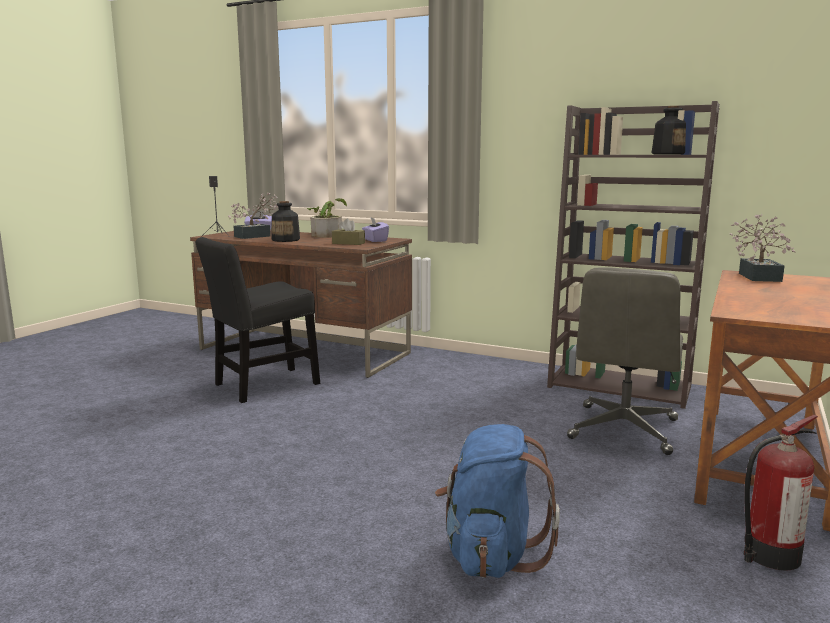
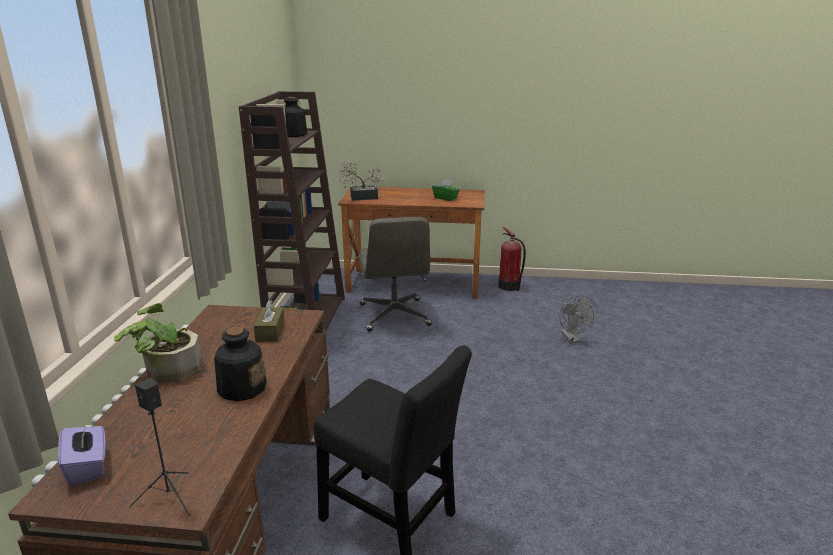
camera: 110 degrees left, 10 degrees up
potted plant [228,193,279,239] -> none
purple tissue box [362,218,389,242] -> none
blue backpack [435,424,560,578] -> grey fan [559,295,597,343]
grey office chair [567,267,683,455] -> grey office chair turned 75 degrees clockwise [359,217,432,331]
none -> green tissue box [432,179,460,201]

